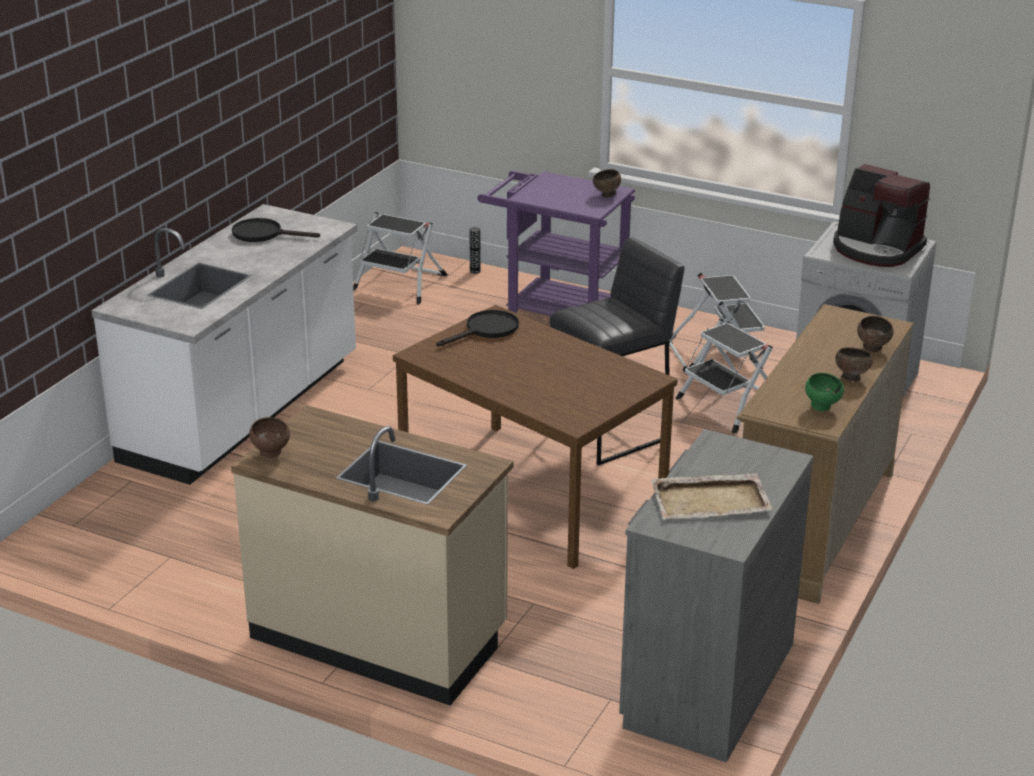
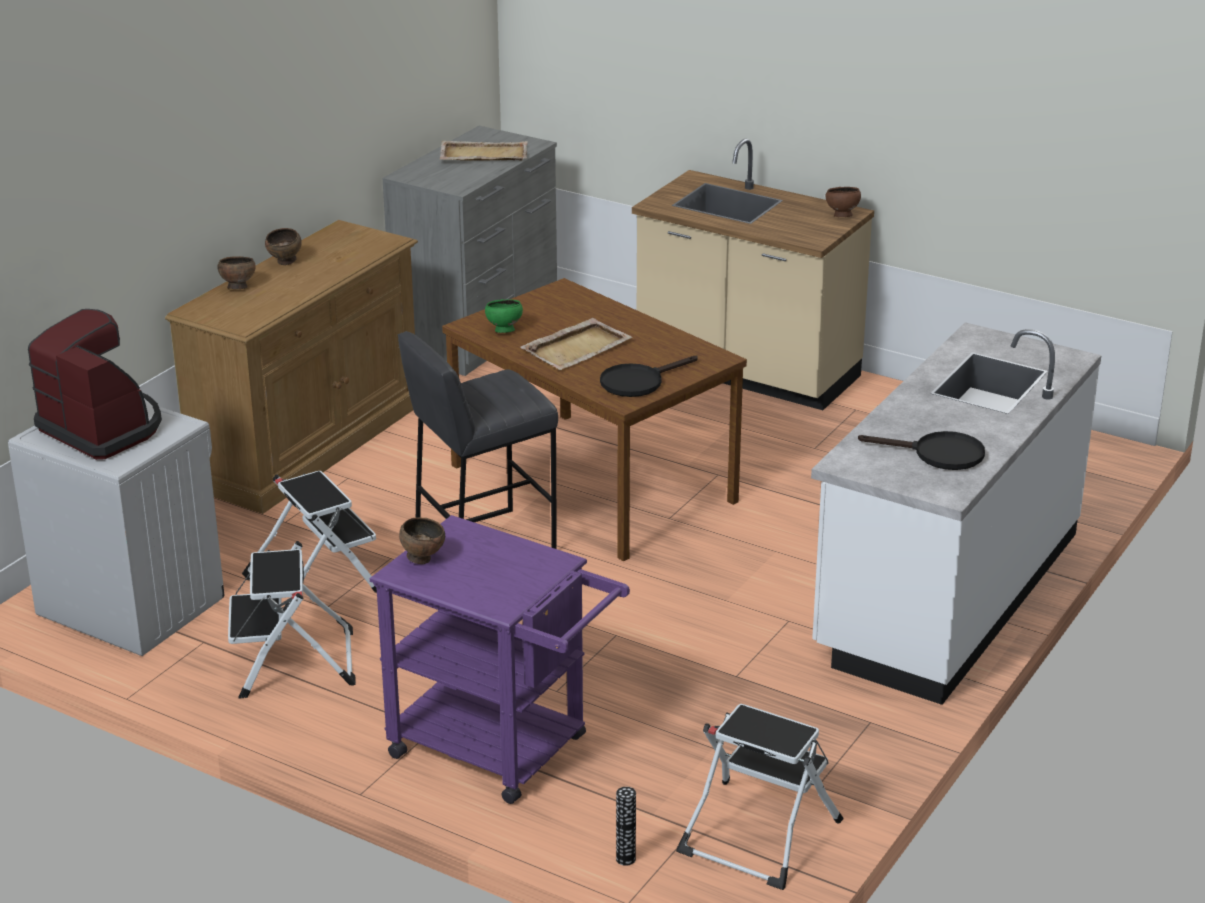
camera: 175 degrees left, 0 degrees up
green bowl [805,373,844,412] -> green bowl moved to [485,299,523,333]
none -> beige tray [520,318,632,370]

